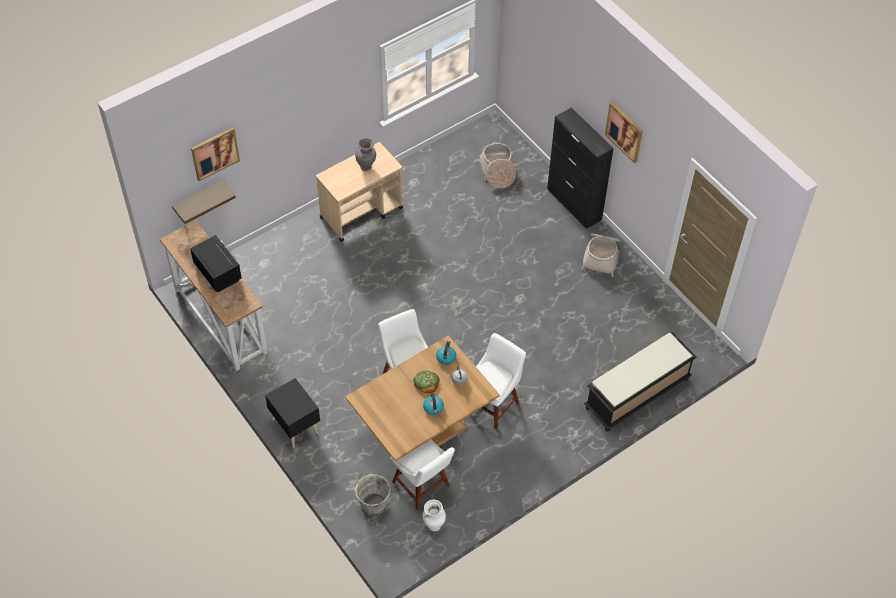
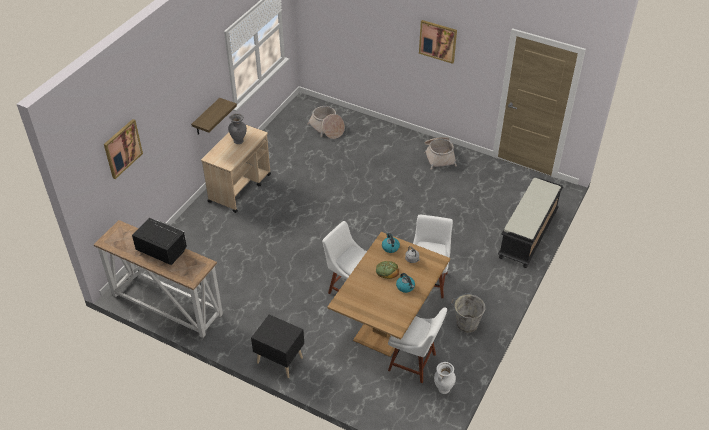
camera: 25 degrees left, 10 degrees down
shelf [172,180,236,224] -> shelf moved to [191,98,237,135]
grey bucket [354,473,391,516] -> grey bucket moved to [451,293,485,333]
black cabinet [547,108,614,229] -> none

